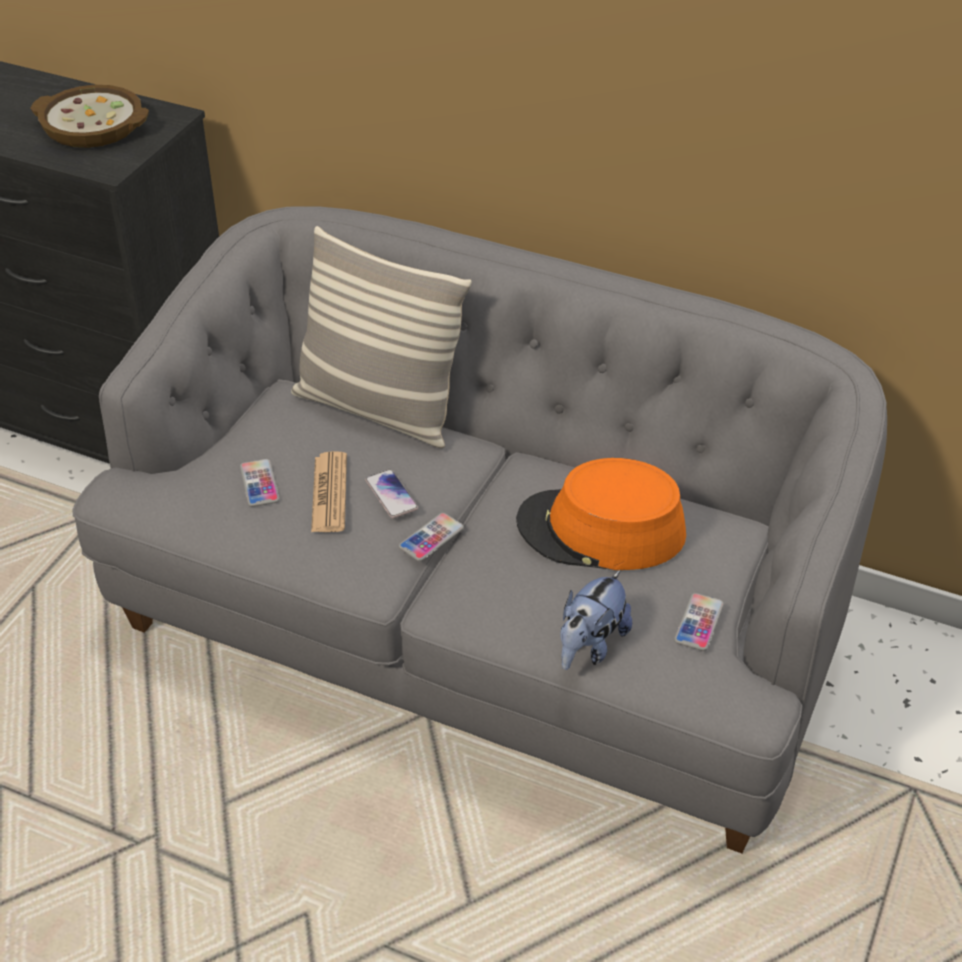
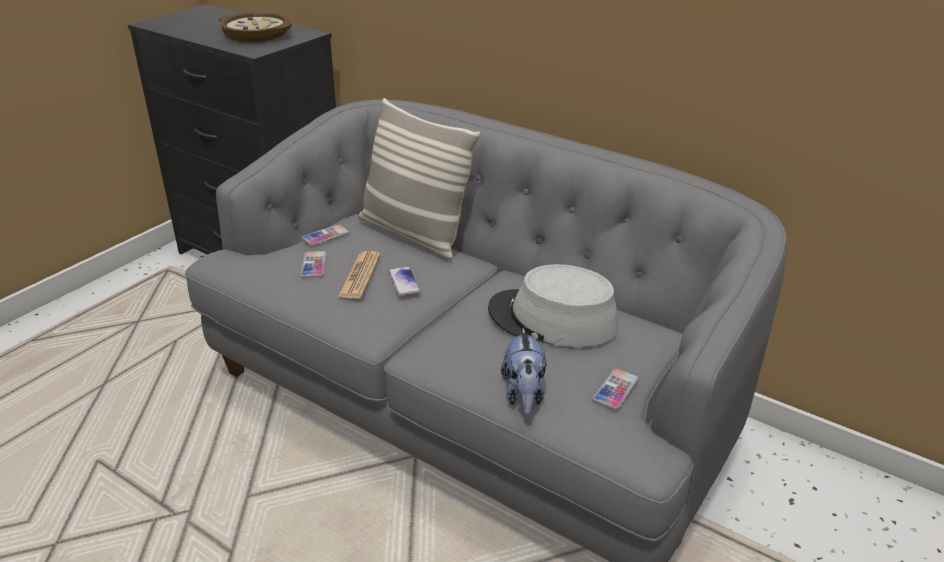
camera: 10 degrees right, 10 degrees down
phone [399,513,464,561] -> phone moved to [302,224,349,246]
orange hat [516,458,686,570] -> grey hat [488,264,618,347]
plush toy [560,570,632,670] -> plush toy turned 45 degrees counterclockwise [501,328,546,414]

